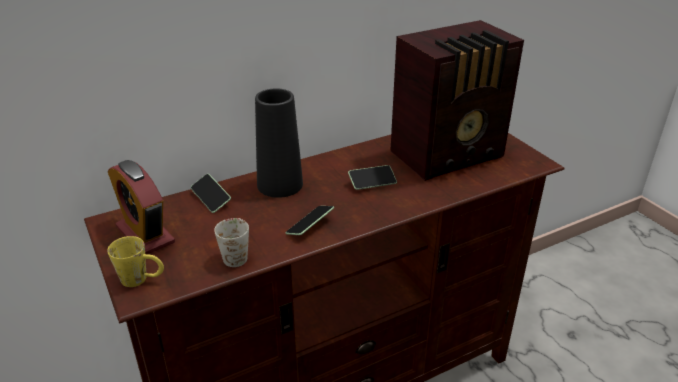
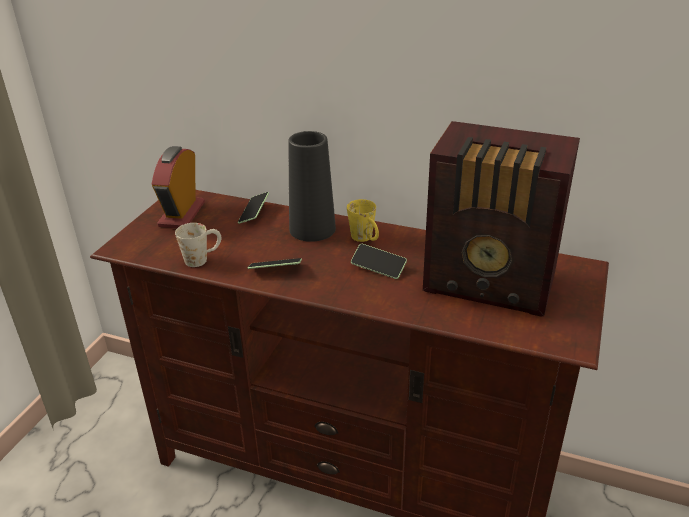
camera: 50 degrees right, 0 degrees up
yellow mug [107,236,164,287] -> yellow mug moved to [347,199,379,242]

